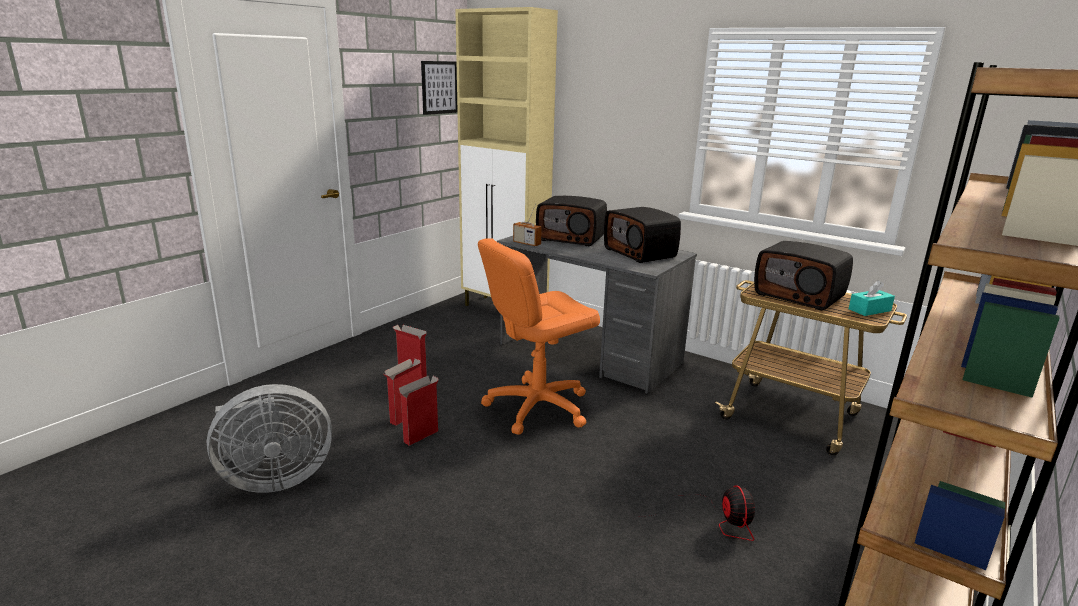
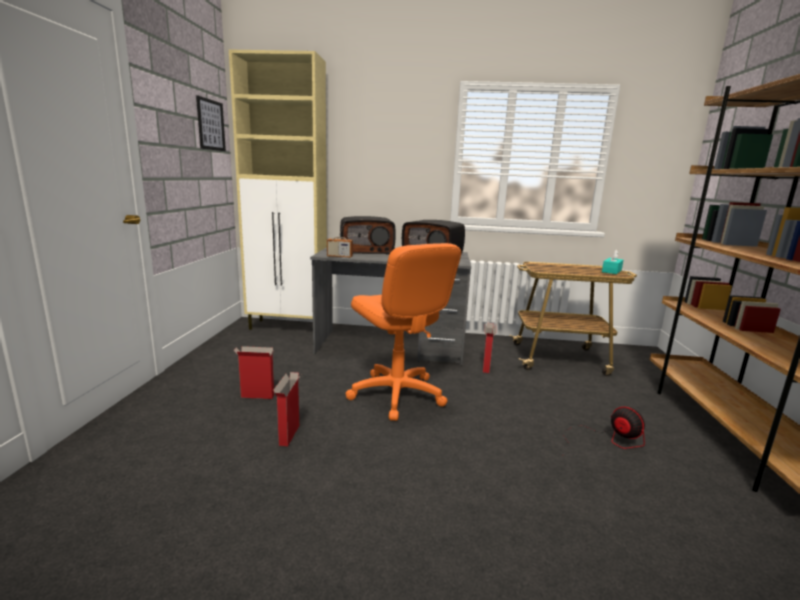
camera: 30 degrees left, 5 degrees down
grey fan [207,384,332,493] -> none
cardboard box [397,376,439,446] -> cardboard box moved to [483,323,496,373]
orange office chair [478,238,600,435] -> orange office chair turned 60 degrees counterclockwise [346,243,461,421]
radio [754,241,853,311] -> none

